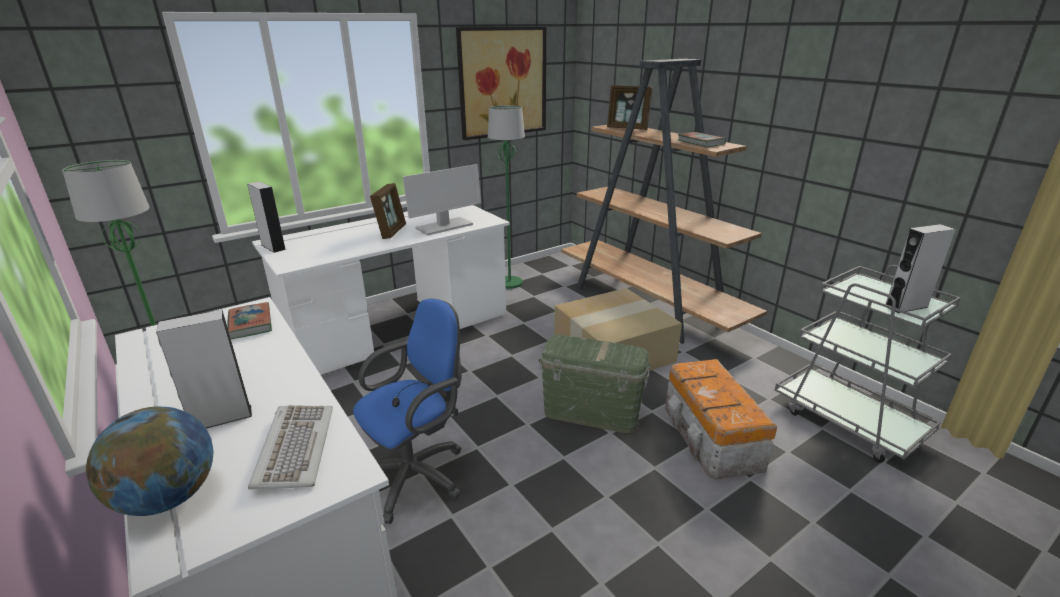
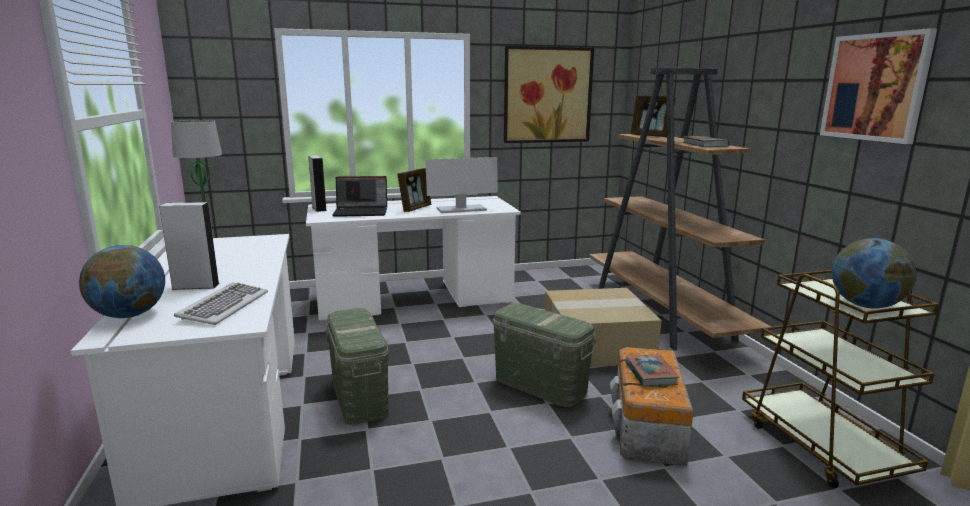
camera: 20 degrees right, 10 degrees down
book [227,302,272,339] -> book moved to [625,355,679,386]
blue office chair [353,299,462,524] -> green storage box [326,308,389,425]
green floor lamp [488,105,525,289] -> none
grey cart [775,265,961,463] -> brown cart [742,270,939,488]
grey speaker [886,224,956,313] -> globe [832,238,917,309]
none -> laptop [332,176,387,217]
none -> picture [820,28,937,144]

